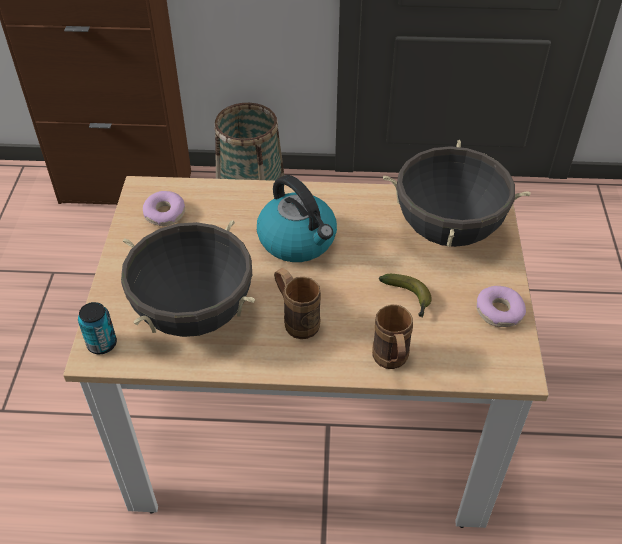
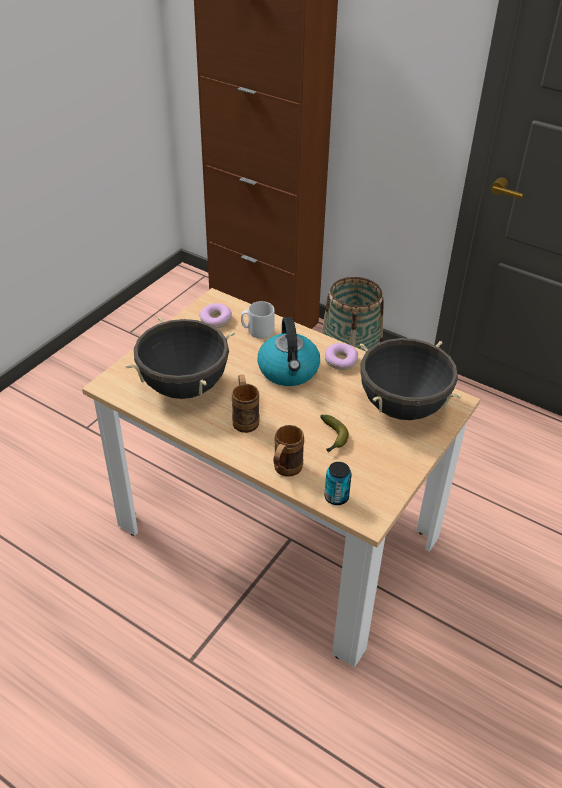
camera: 30 degrees right, 5 degrees down
can [78,302,117,354] -> can moved to [325,462,352,505]
donut [476,286,526,327] -> donut moved to [325,343,358,370]
none -> grey mug [241,301,275,339]

